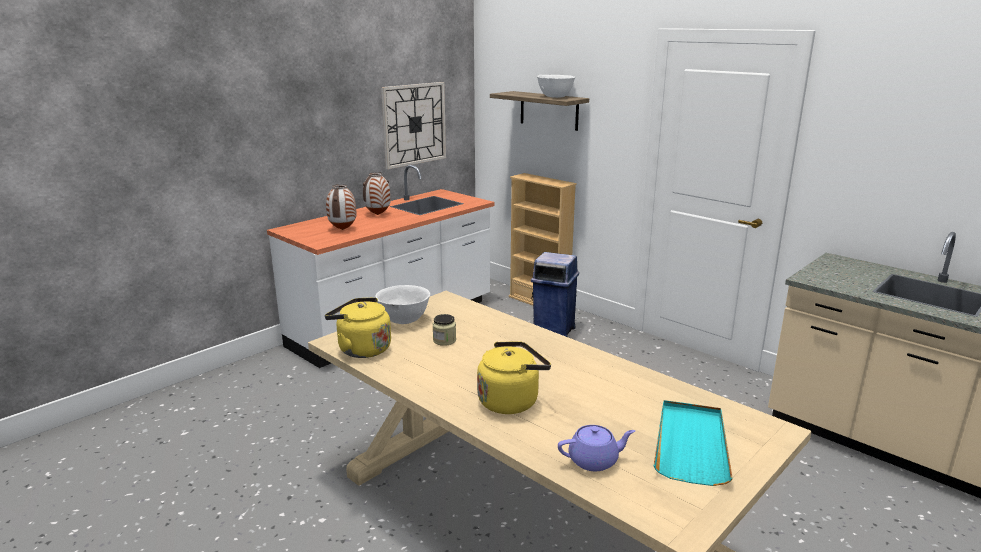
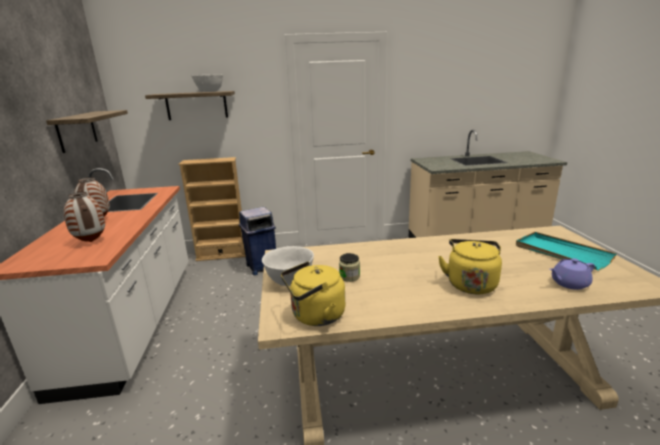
camera: 50 degrees left, 0 degrees up
wall clock [381,82,446,169] -> shelf [46,110,128,153]
purple teapot [558,425,635,471] -> purple teapot turned 135 degrees counterclockwise [549,258,595,290]

